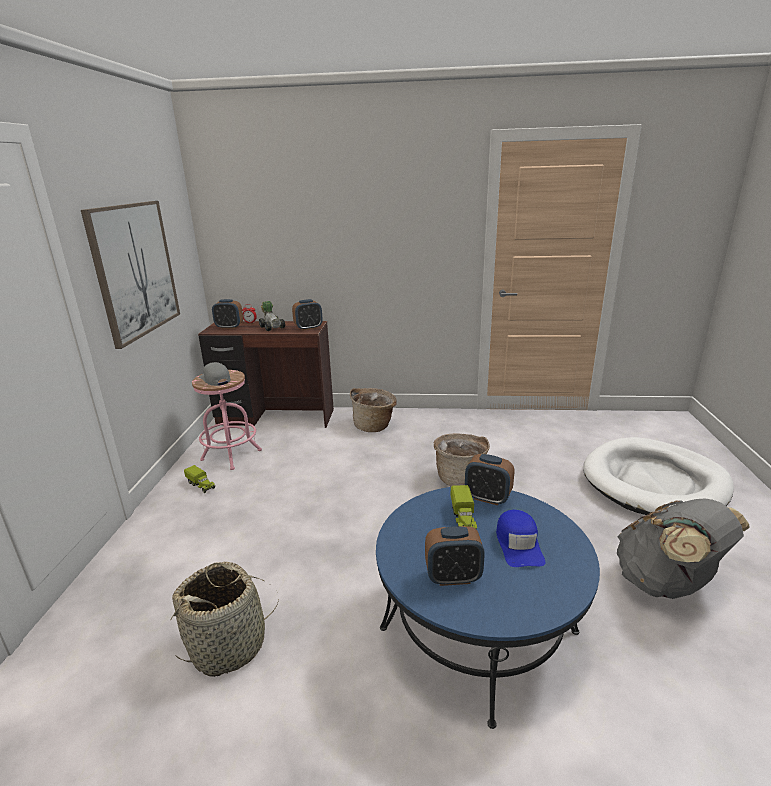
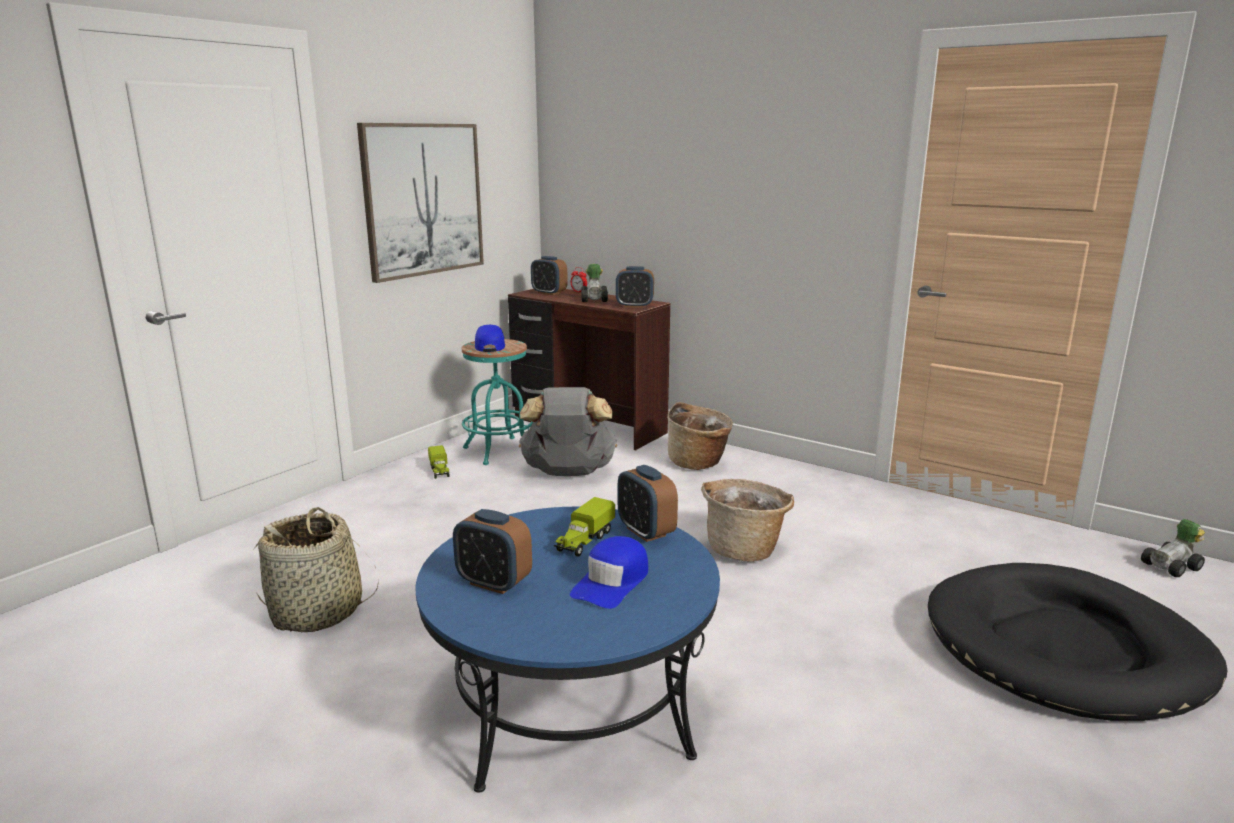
camera: 30 degrees right, 5 degrees down
pink stool [192,370,262,470] -> turquoise stool [462,339,533,465]
grey cap [199,362,231,386] -> blue cap [475,325,505,352]
white dog bed [583,437,734,515] -> black dog bed [928,563,1228,721]
grey backpack [617,498,750,599] -> grey backpack moved to [519,387,617,476]
none -> toy car [1141,519,1205,577]

